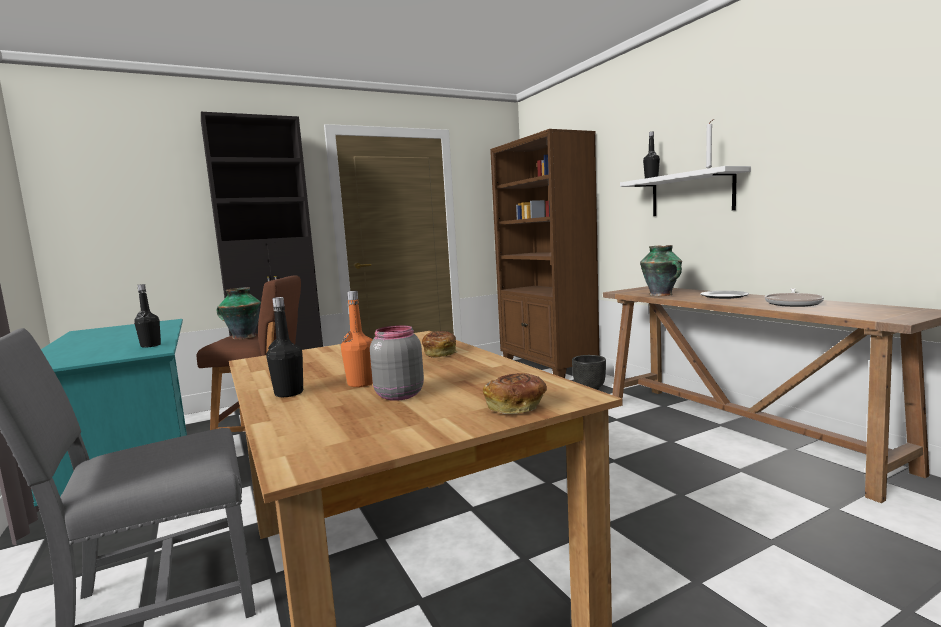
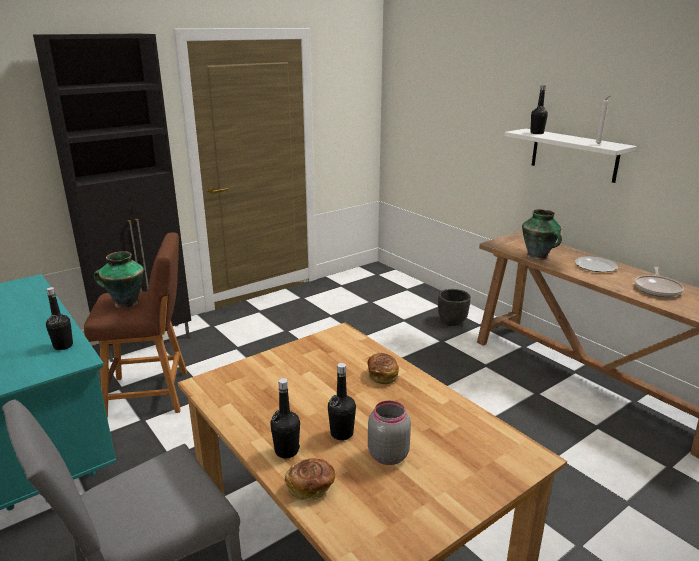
camera: 10 degrees left, 15 degrees up
orange bottle [341,291,373,387] -> black bottle [328,363,356,440]
bread [483,373,547,414] -> bread moved to [285,458,335,501]
brown bookcase [490,129,599,378] -> none

